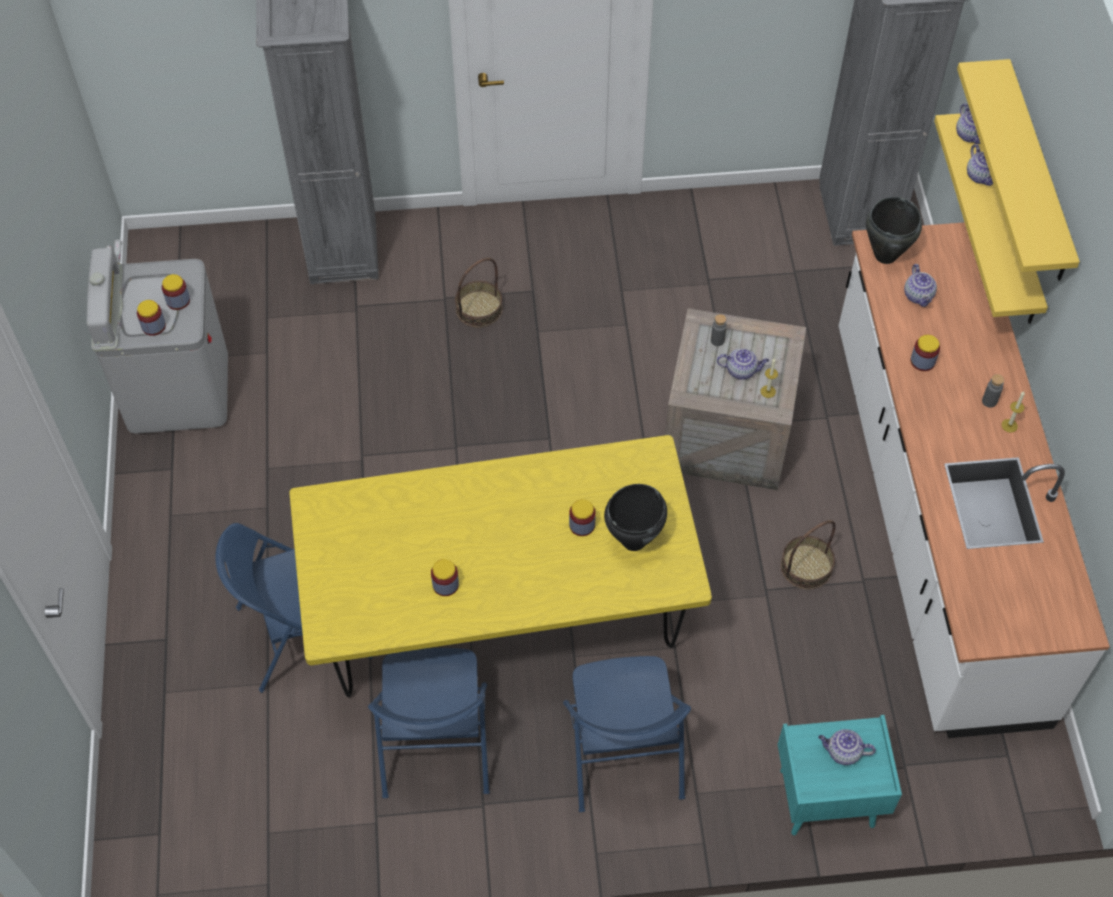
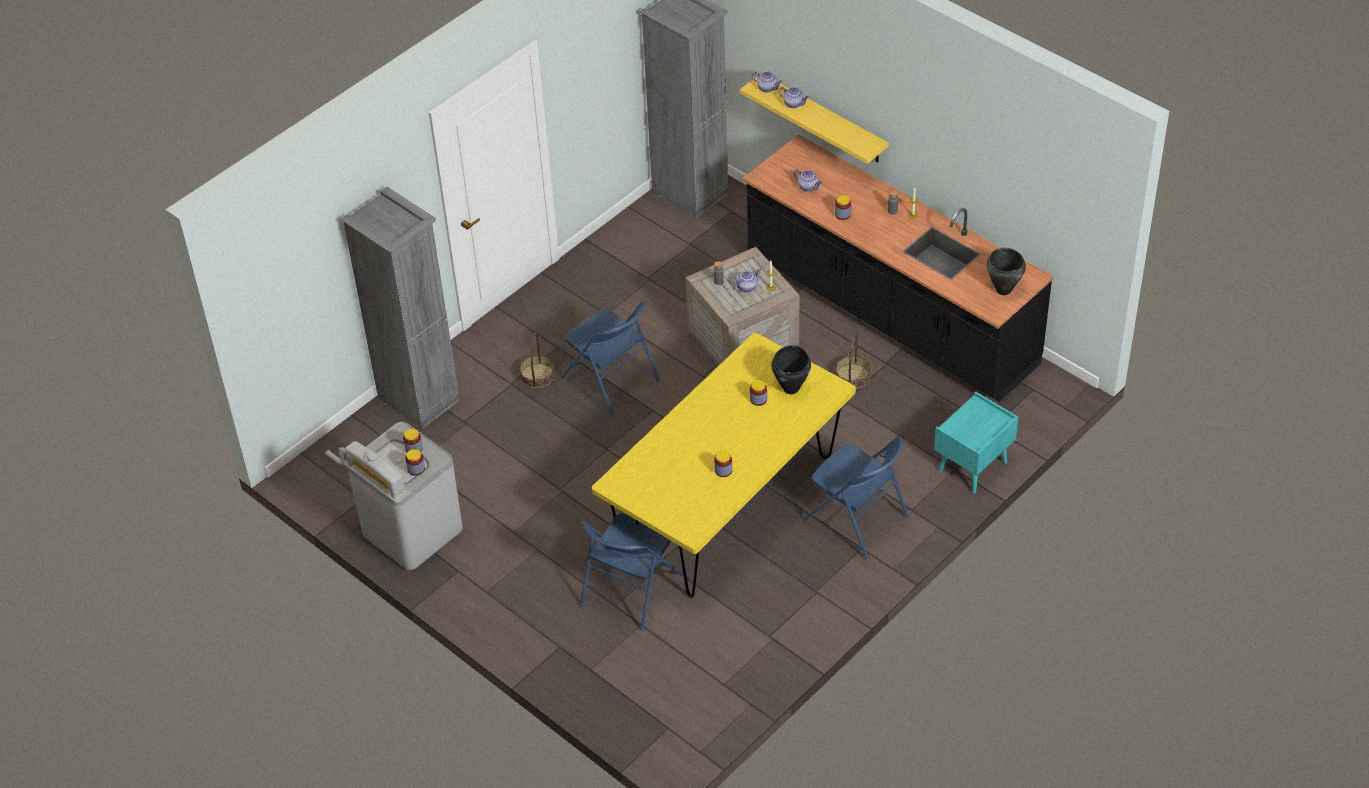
camera: 40 degrees left, 10 degrees down
blue chair [368,648,490,798] -> blue chair moved to [561,300,660,416]
teapot [818,729,876,765] -> none
white counter [839,222,1110,738] -> black counter [742,135,1053,402]
black cooking pot [866,197,922,264] -> black cooking pot moved to [987,248,1026,295]
yellow shelf [957,59,1080,281] -> none

